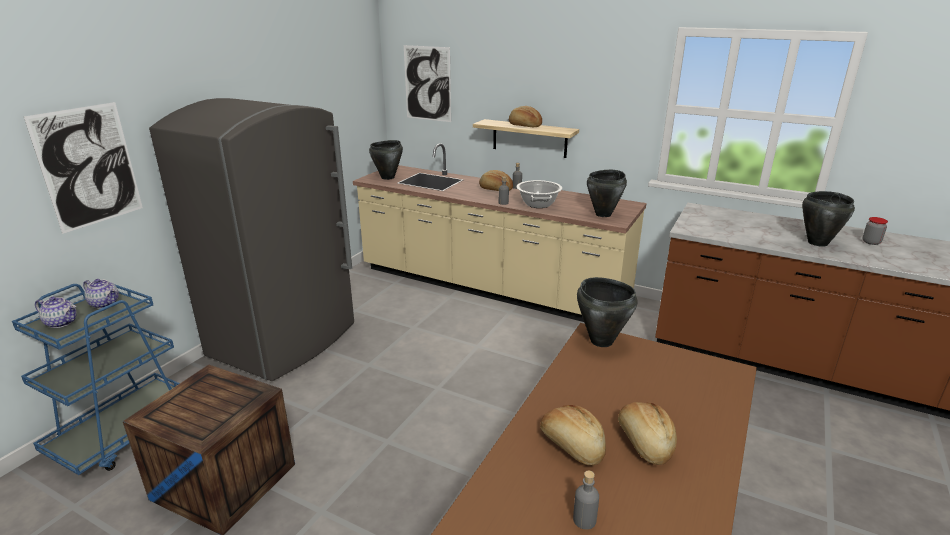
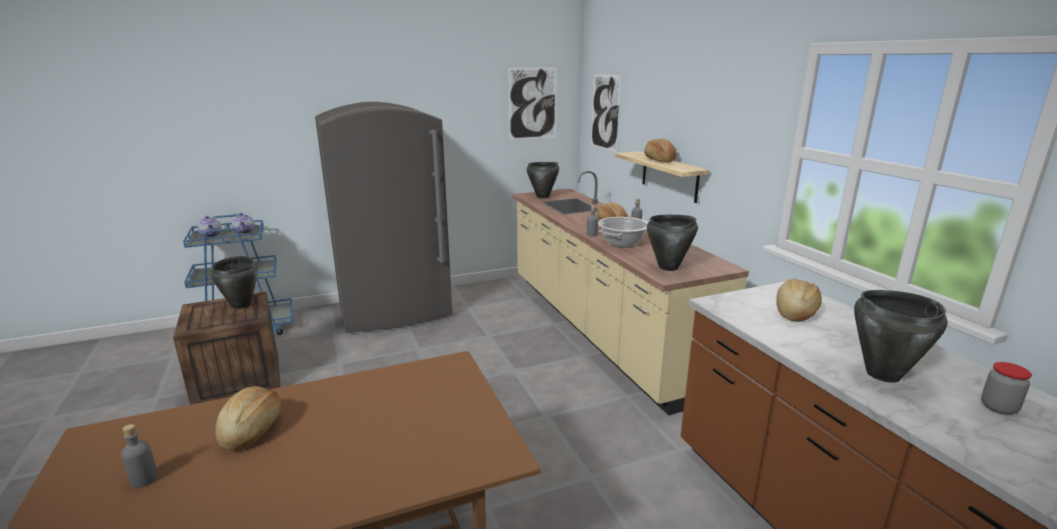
camera: 40 degrees right, 5 degrees down
picture [24,102,143,234] -> picture moved to [508,67,557,140]
black cooking pot [577,277,637,347] -> black cooking pot moved to [211,256,258,309]
bread [618,402,677,465] -> bread moved to [776,279,822,322]

